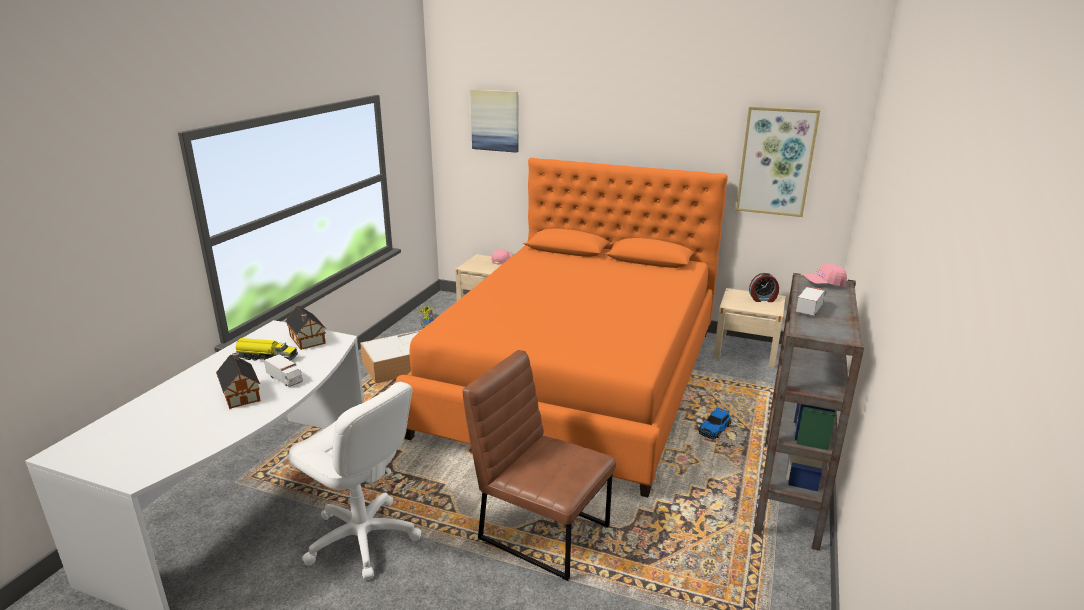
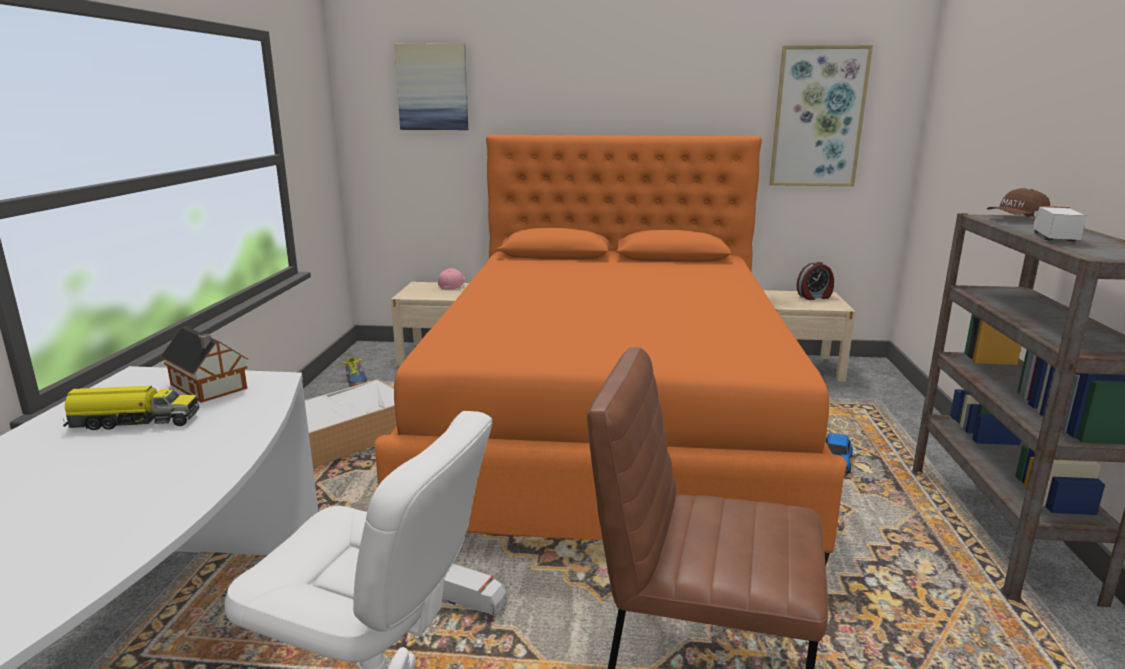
camera: 15 degrees left, 5 degrees down
toy house [216,352,260,409] -> none
toy truck [264,354,303,387] -> toy truck moved to [442,564,507,616]
pink cap [803,264,847,287] -> brown cap [987,188,1050,217]

